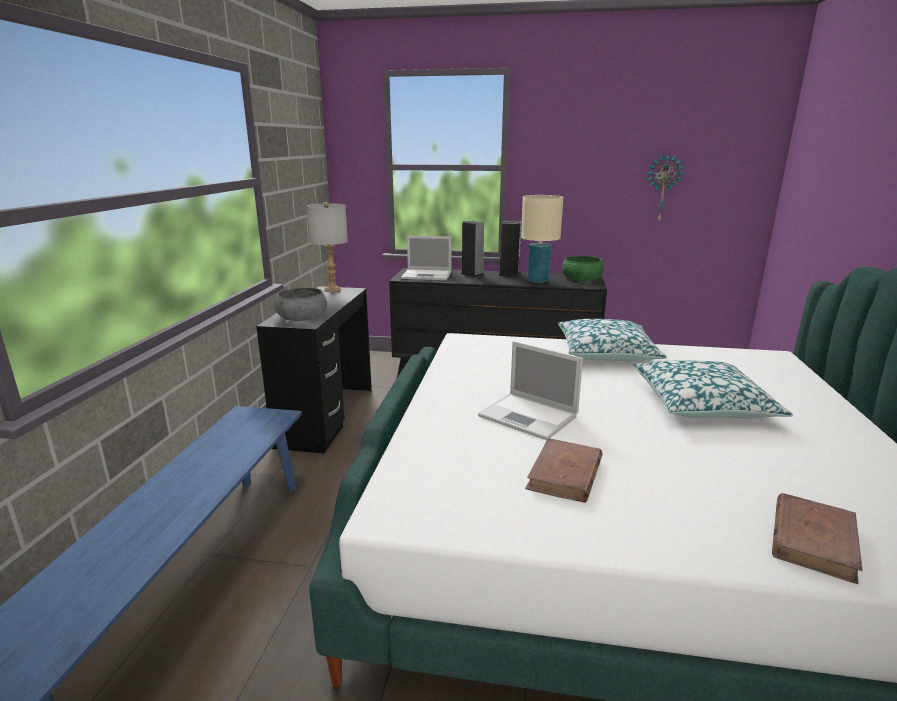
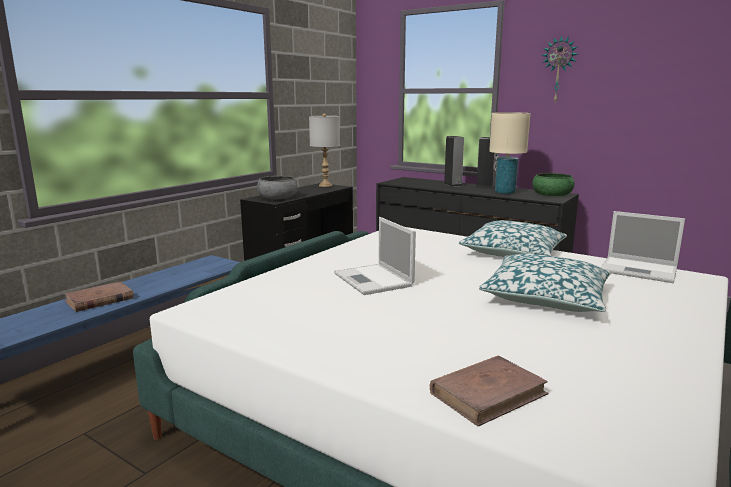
camera: 25 degrees right, 5 degrees down
laptop [401,235,451,280] -> laptop moved to [601,211,685,283]
brown book [525,438,603,503] -> brown book moved to [65,281,134,312]
wall clock [646,154,685,221] -> wall clock moved to [542,36,578,102]

